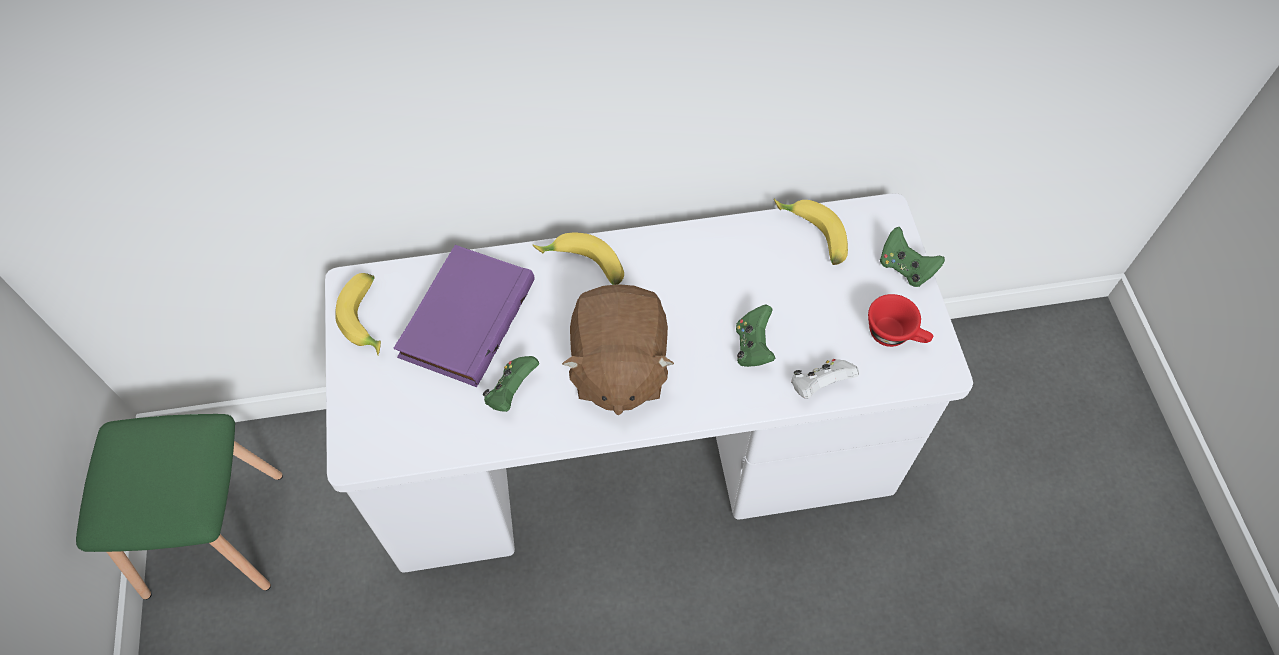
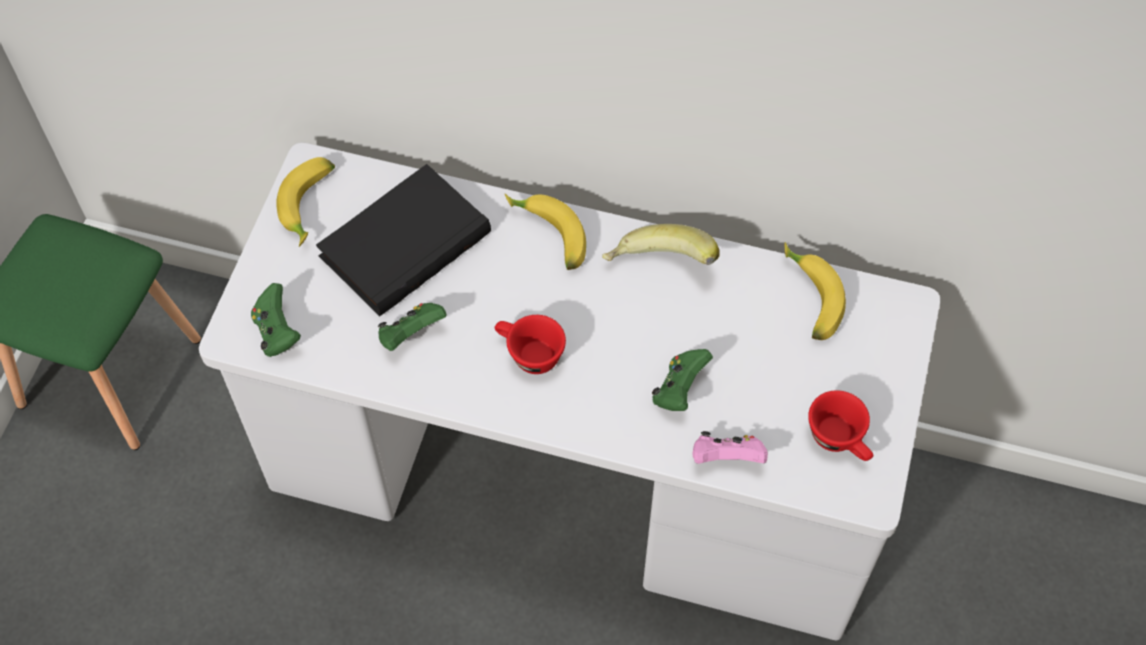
camera: 25 degrees right, 0 degrees up
purple book [394,245,535,387] -> black book [316,164,491,316]
brown plush toy [562,284,674,415] -> red cup [495,315,566,374]
white game controller [791,359,859,399] -> pink game controller [692,431,768,464]
green game controller [880,227,945,287] -> green game controller moved to [251,283,301,357]
none -> banana [602,224,720,265]

